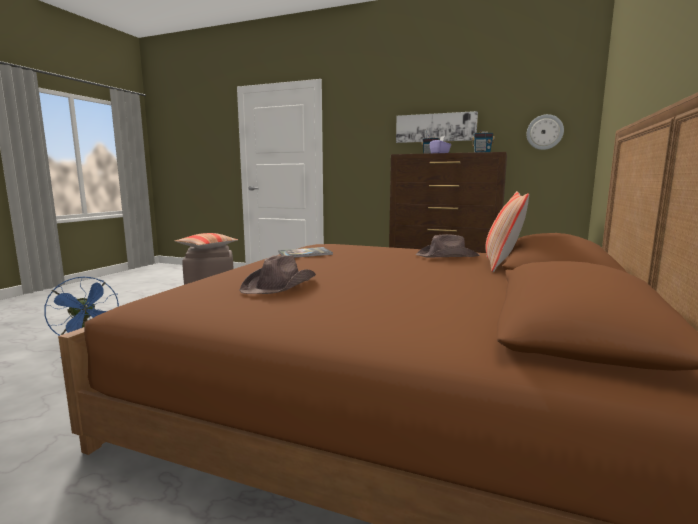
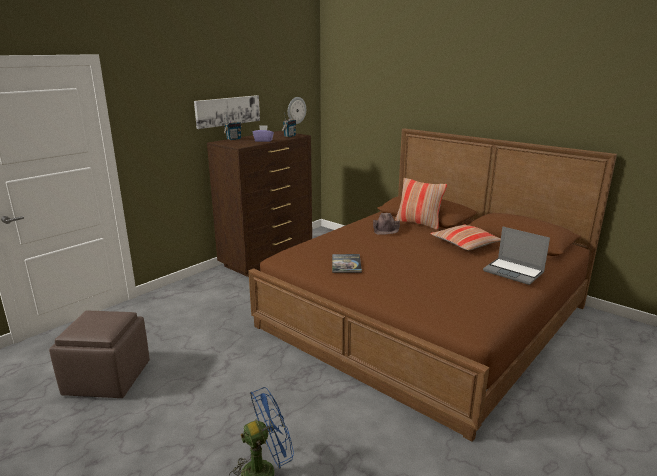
camera: 70 degrees left, 10 degrees up
pillow [175,233,238,249] -> pillow moved to [430,225,501,250]
brown hat [239,255,316,294] -> none
none -> laptop [483,226,550,285]

